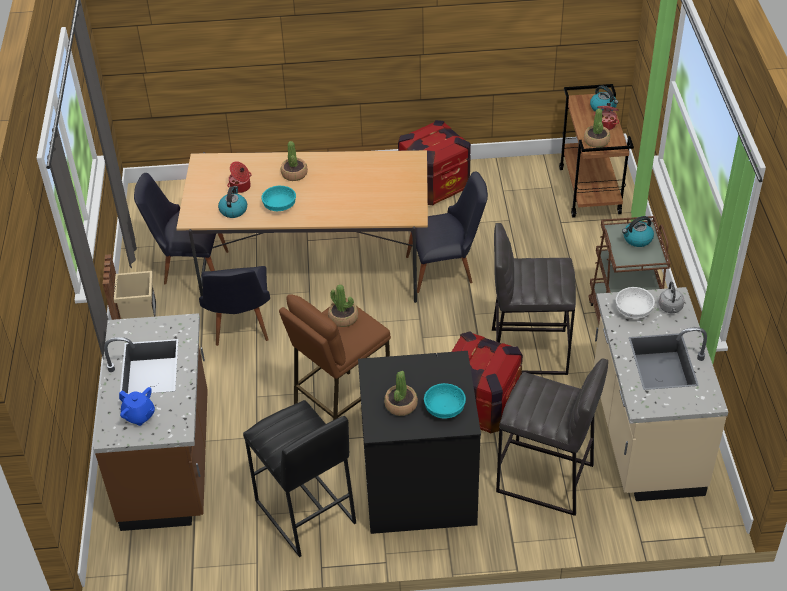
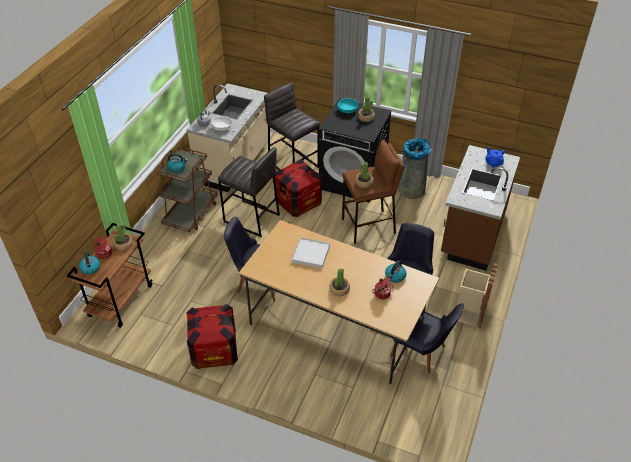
camera: 155 degrees left, 0 degrees up
black stool [243,400,356,557] -> grey trash can [398,138,432,199]
turquoise bowl [261,186,296,211] -> none
none -> white tray [292,237,330,268]

